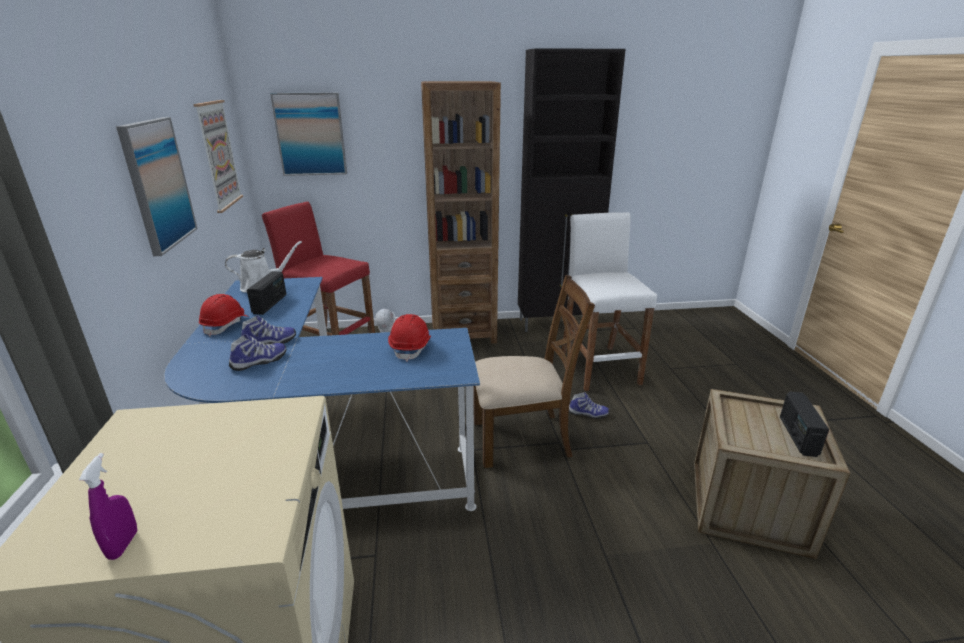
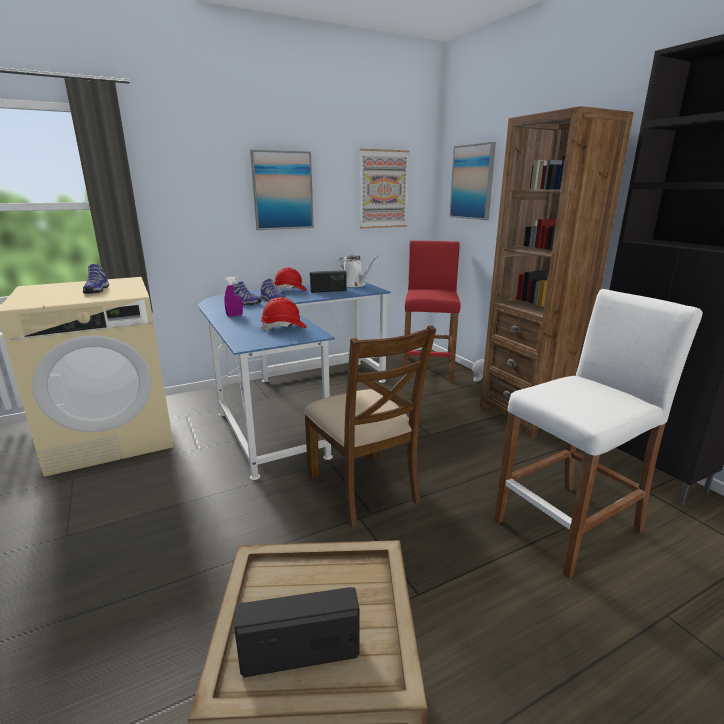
camera: 70 degrees right, 5 degrees down
purple spray bottle [79,453,137,560] -> purple spray bottle moved to [224,276,243,317]
shoe [569,392,609,419] -> shoe moved to [83,264,109,294]

